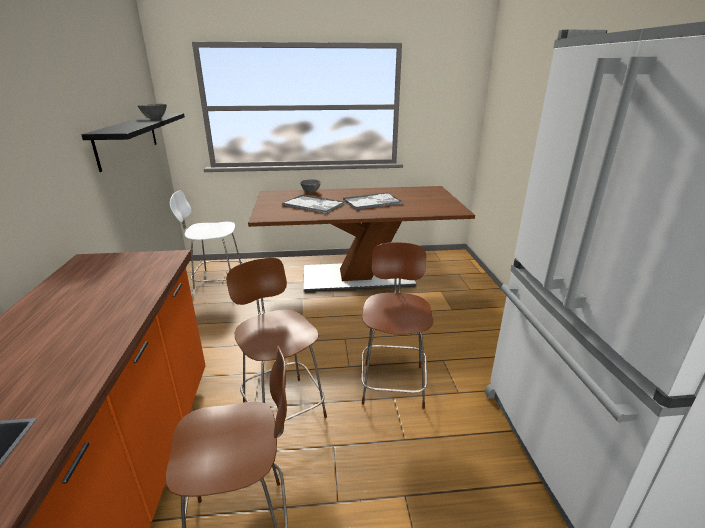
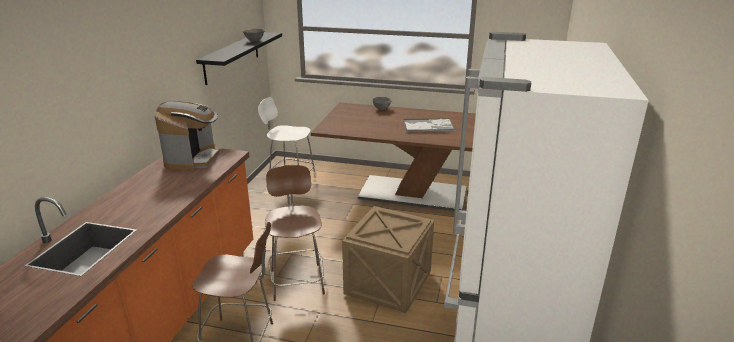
camera: 20 degrees right, 0 degrees up
tray [282,195,345,214] -> none
brown chair [361,242,433,409] -> crate [342,206,434,313]
none -> coffee machine [154,101,220,172]

